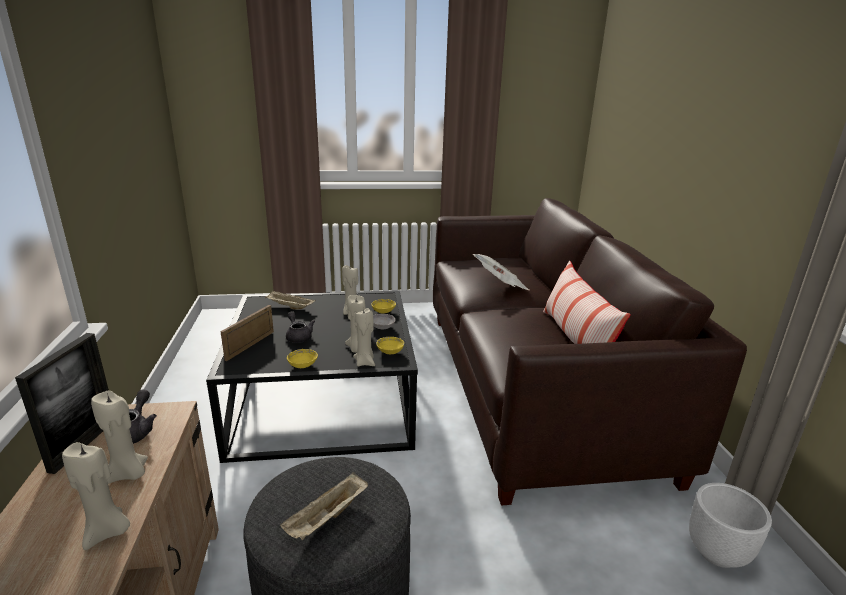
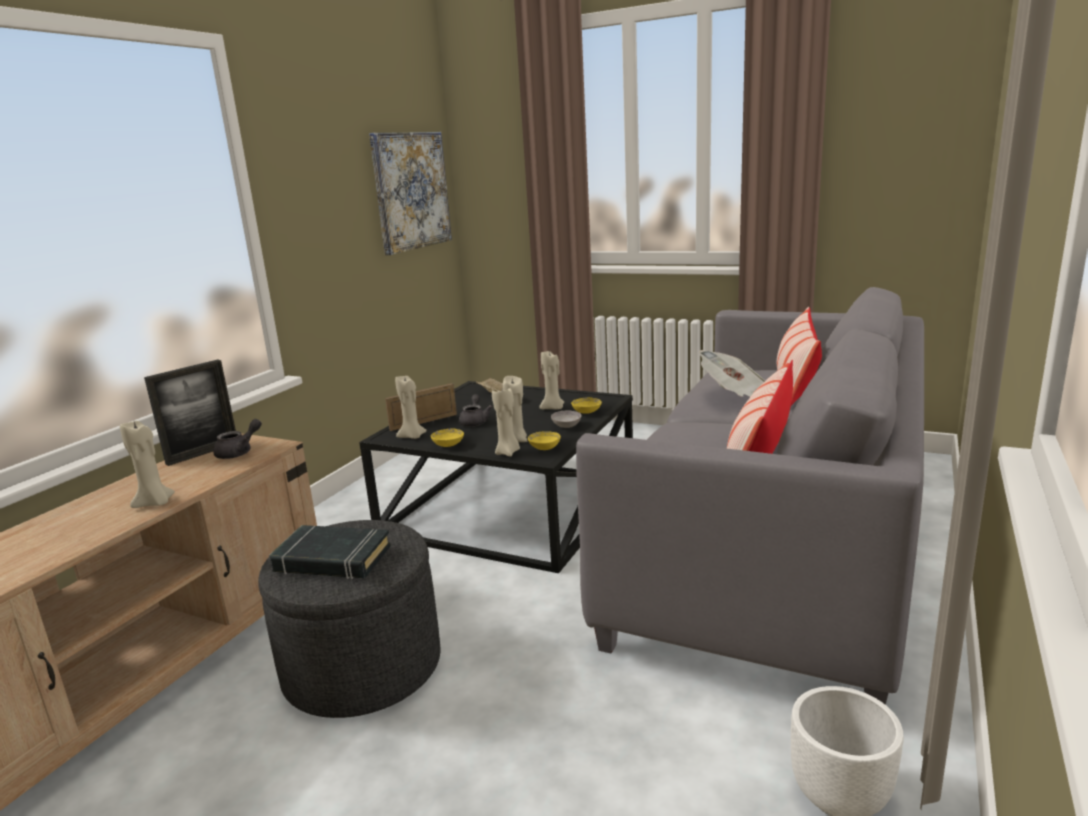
camera: 35 degrees right, 5 degrees down
beige candle [91,391,148,484] -> beige candle moved to [395,376,427,439]
beige tray [280,472,368,540] -> black book [269,525,391,579]
brown sofa [433,198,747,506] -> grey sofa [576,287,924,705]
none -> picture [369,132,452,255]
none -> pillow [777,307,822,406]

